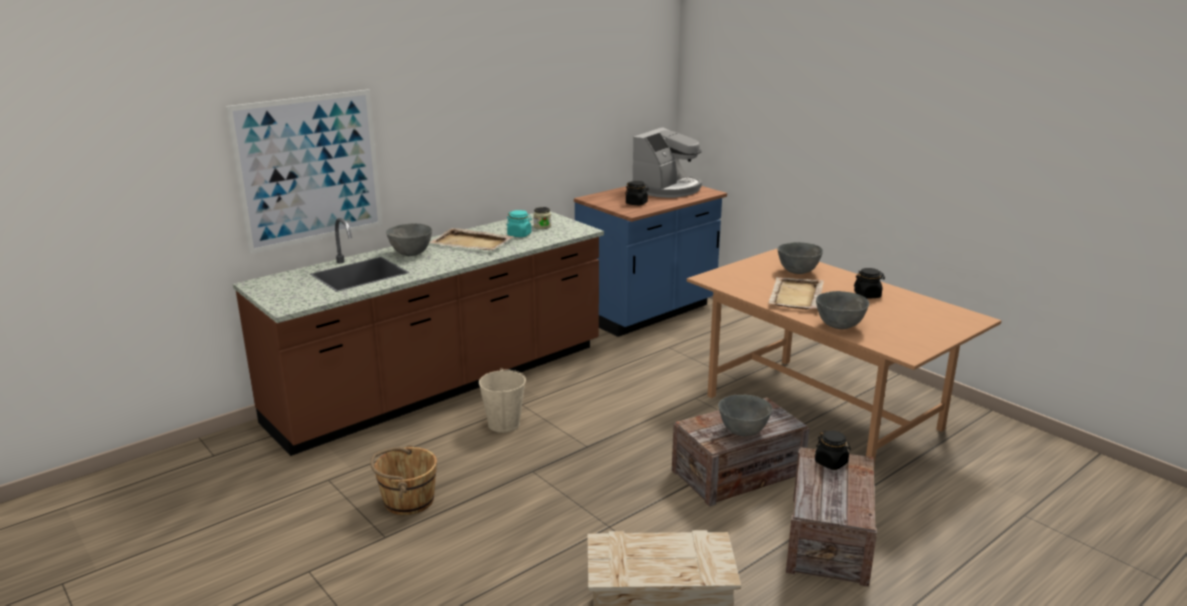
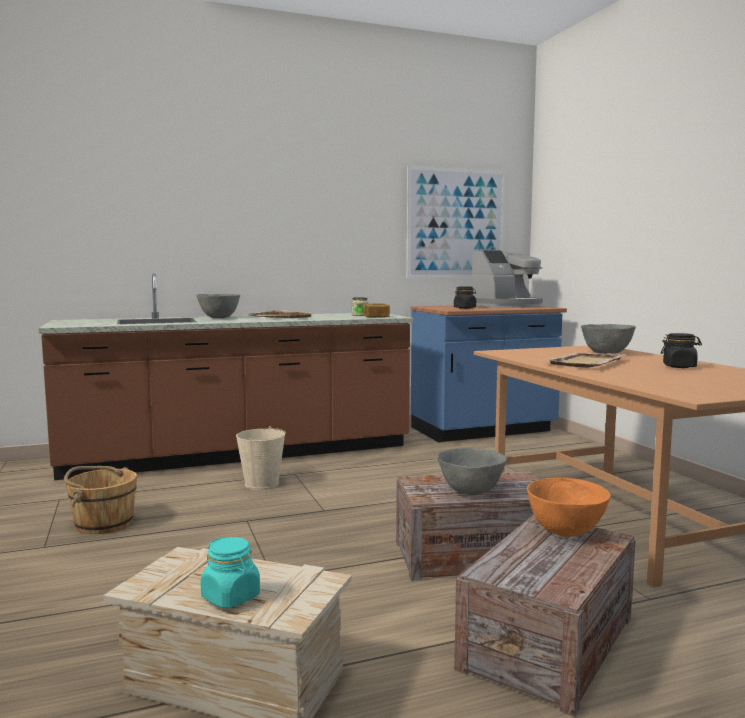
camera: 20 degrees right, 15 degrees down
picture [226,89,383,254] -> picture moved to [407,165,506,279]
turquoise jar [507,210,532,237] -> turquoise jar moved to [201,537,260,608]
black jar [815,431,851,470] -> orange bowl [527,477,611,537]
grey bowl [816,291,869,329] -> none
none -> bread [364,303,390,318]

